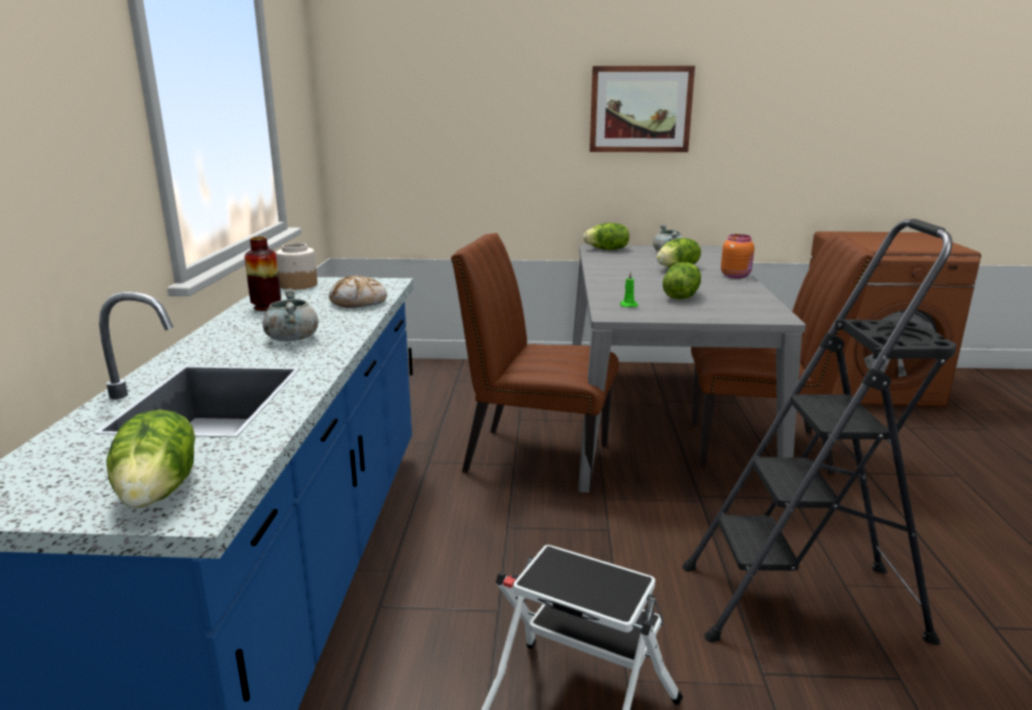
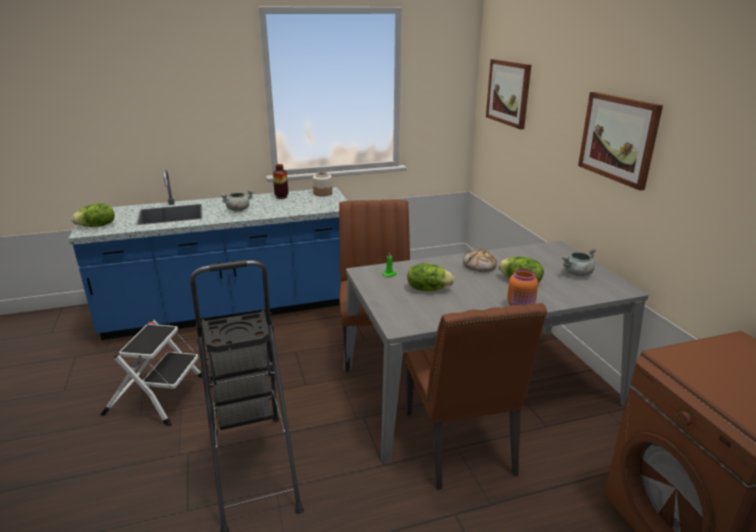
camera: 70 degrees right, 5 degrees up
bread [329,275,387,308] -> bread moved to [463,249,497,272]
lettuce [583,223,629,250] -> none
none -> picture [486,59,531,129]

